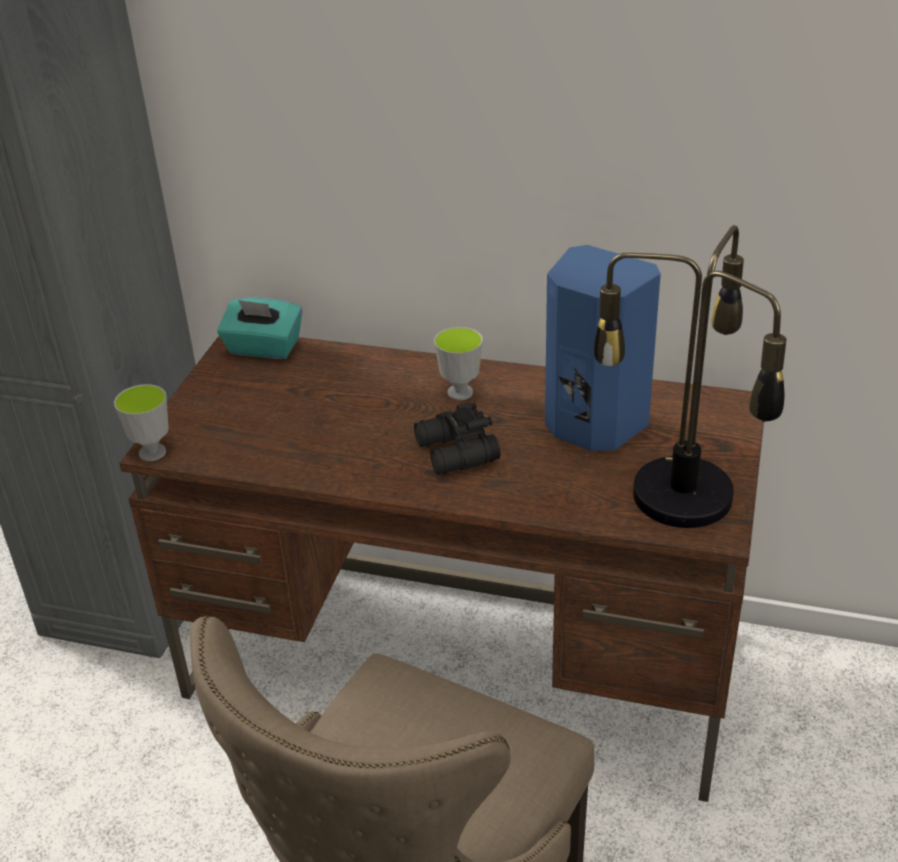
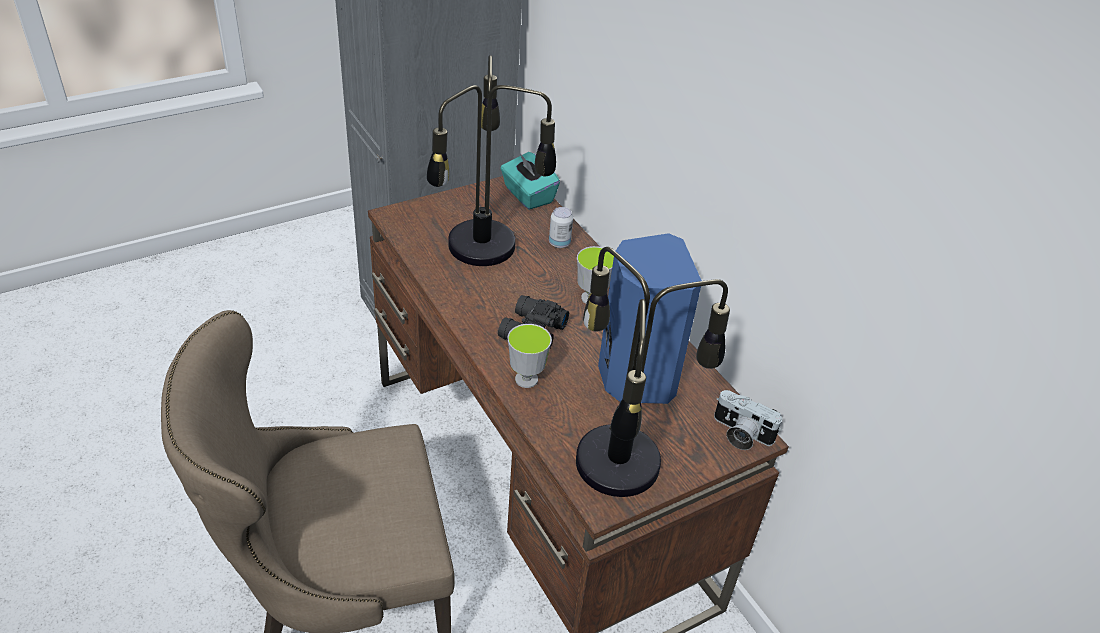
camera: 40 degrees right, 5 degrees up
cup [114,384,169,461] -> cup moved to [508,324,552,388]
none -> table lamp [427,55,556,266]
none -> can [549,207,573,248]
none -> camera [714,390,782,450]

